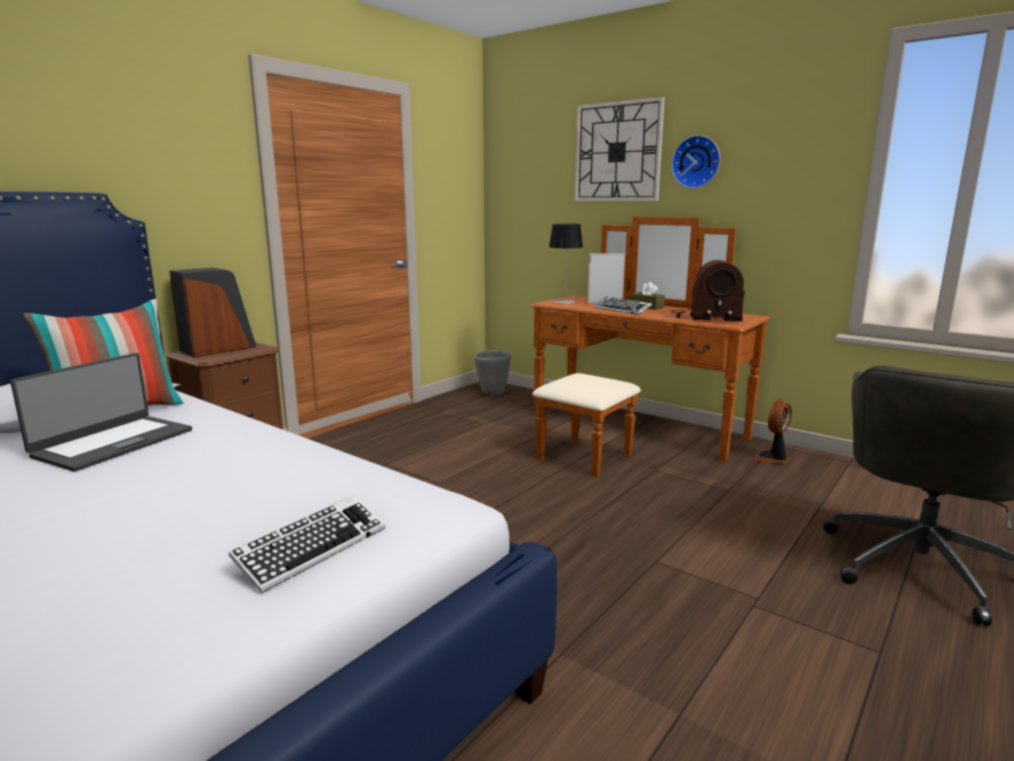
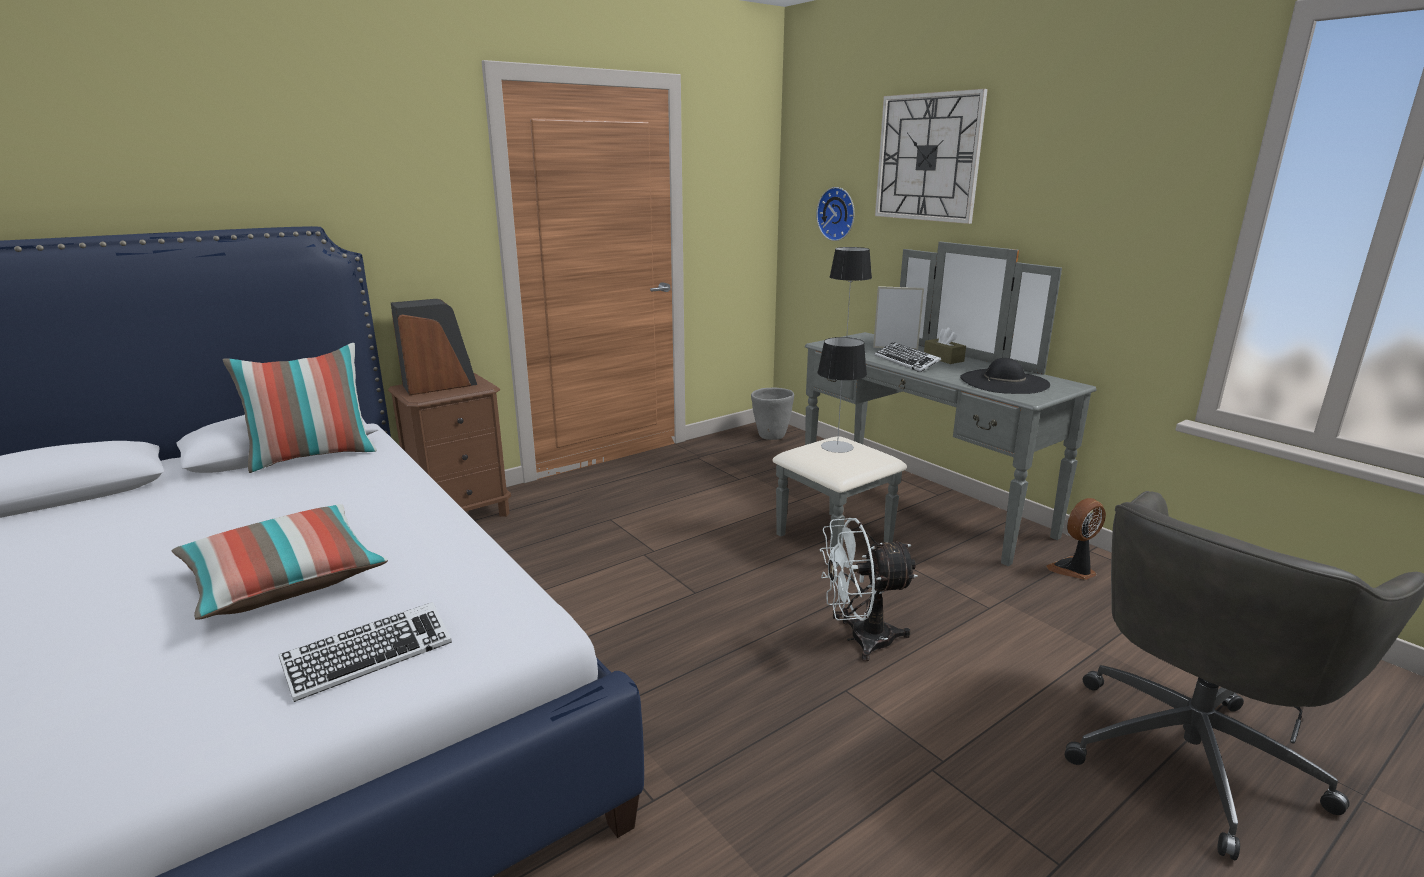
camera: 15 degrees right, 5 degrees up
laptop [10,353,192,472] -> none
brown dresser [532,216,770,477] -> grey dresser [772,242,1097,566]
wall clock [671,135,720,189] -> wall clock moved to [816,187,854,241]
radio [671,260,745,321] -> black hat [960,358,1050,394]
none -> pillow [172,504,388,620]
none -> table lamp [818,337,867,453]
none -> white fan [819,518,918,662]

